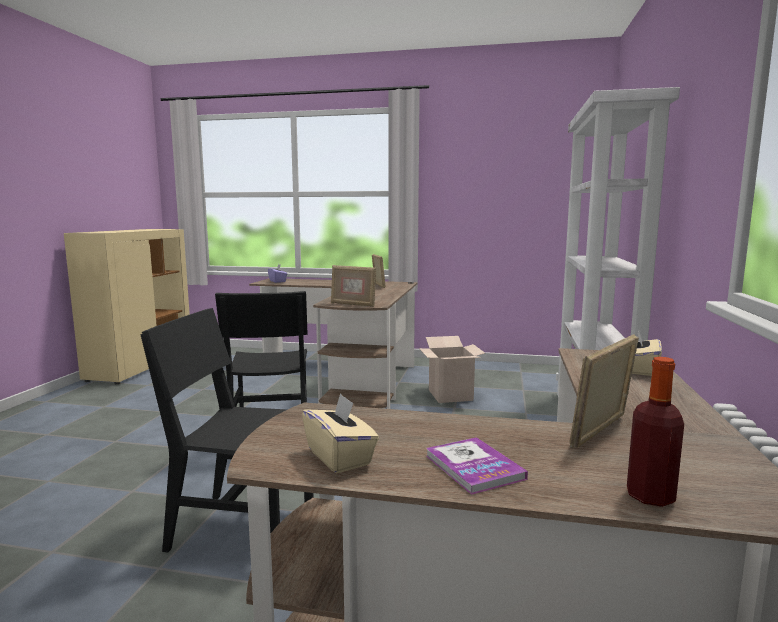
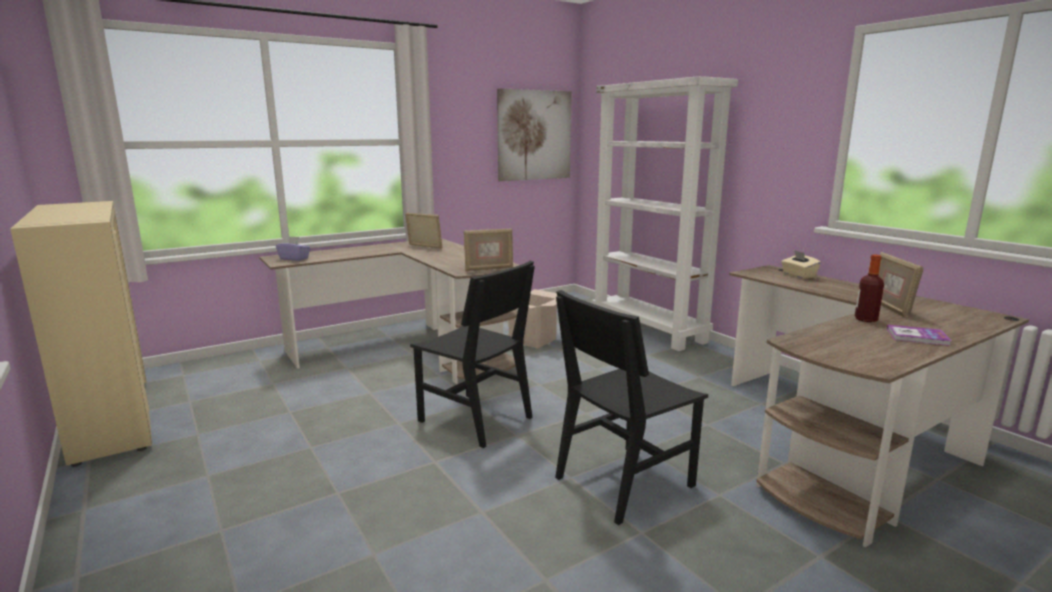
camera: 45 degrees left, 5 degrees up
beige tissue box [302,393,379,473] -> none
bottle [627,357,684,507] -> bottle moved to [855,254,884,322]
none -> picture [497,88,572,181]

